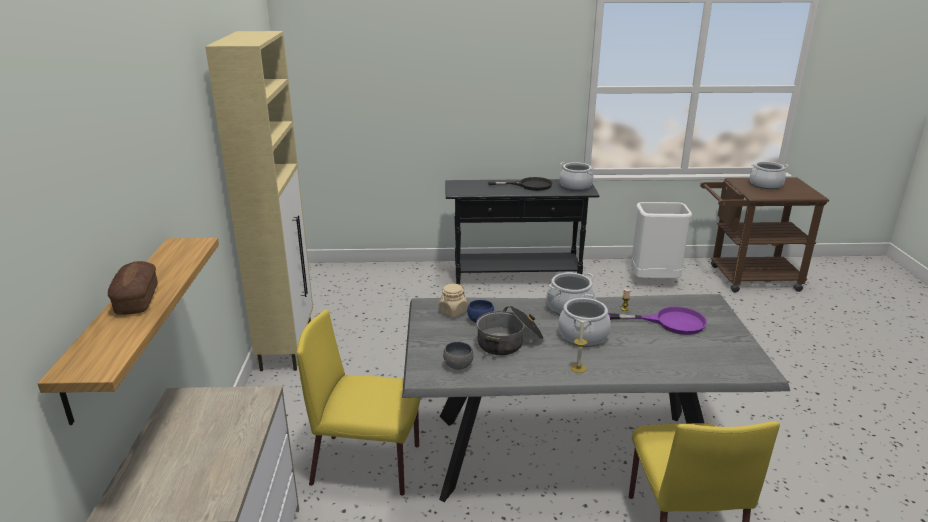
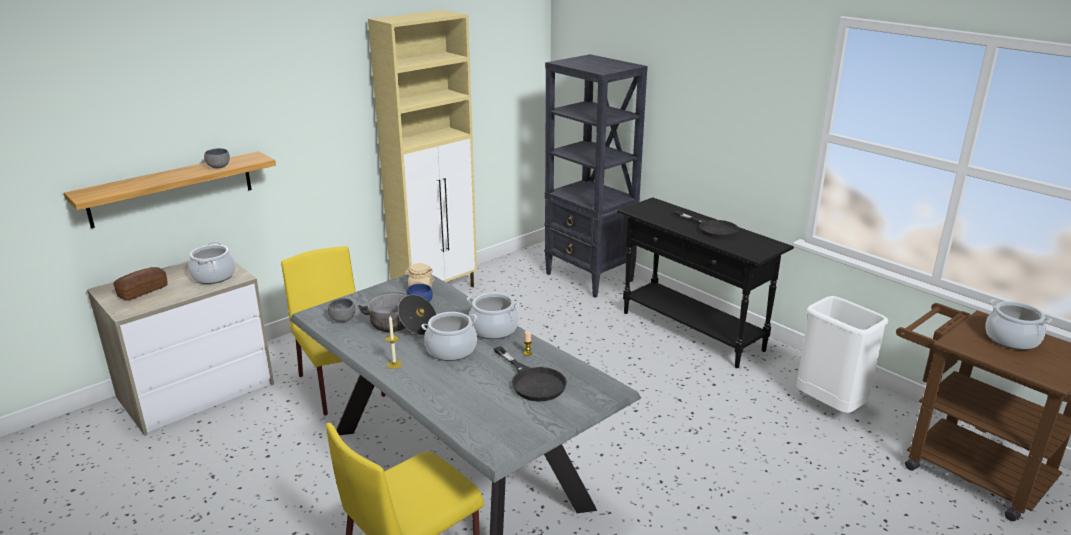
camera: 50 degrees right, 0 degrees up
bread [108,261,158,315] -> bread moved to [114,267,167,300]
cooking pot [560,162,595,191] -> cooking pot moved to [188,241,235,284]
purple frying pan [608,306,707,335] -> black frying pan [494,346,567,402]
none -> grey bowl [204,148,230,168]
none -> black bookcase [544,54,648,298]

